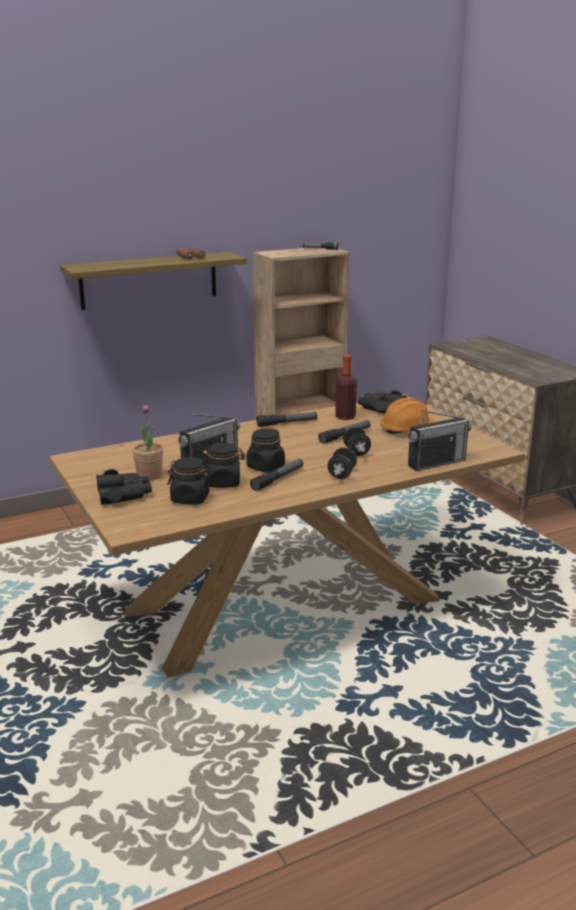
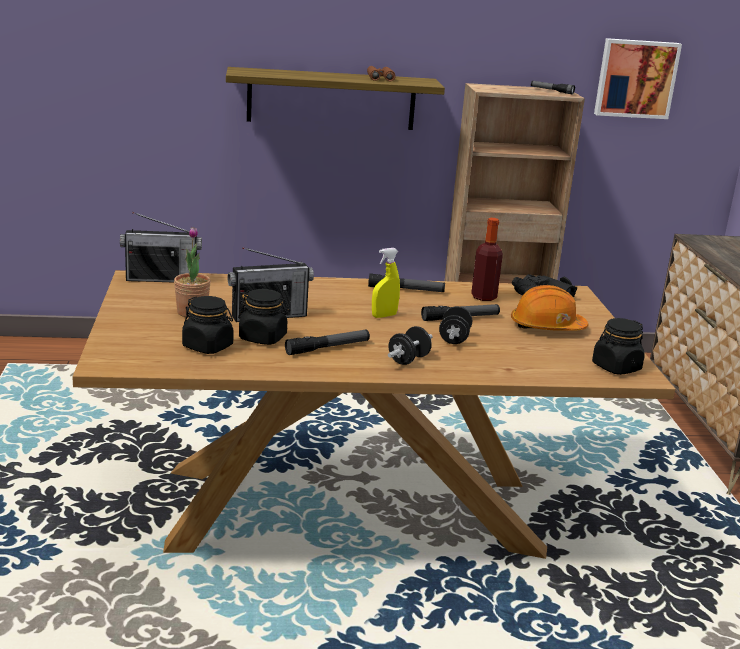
camera: 20 degrees right, 0 degrees up
black binoculars [96,469,152,505] -> none
black jar [246,429,285,472] -> black jar moved to [592,318,645,375]
radio [408,410,472,471] -> radio moved to [120,212,202,283]
none -> yellow spray bottle [372,248,400,318]
none -> picture [594,38,682,119]

